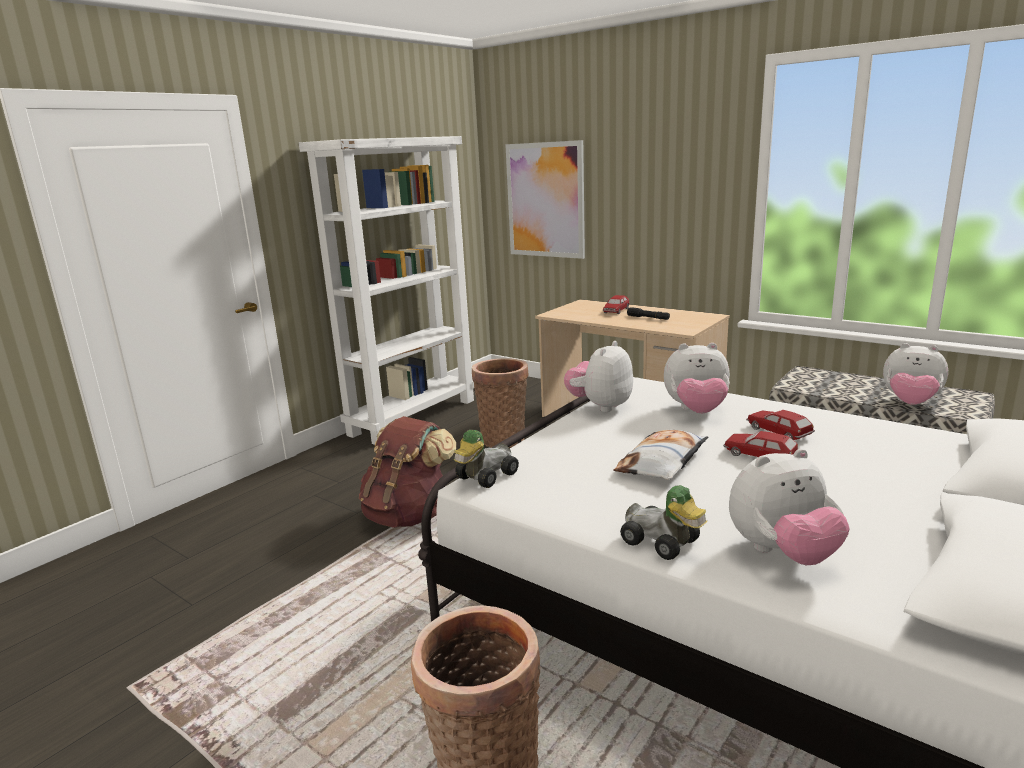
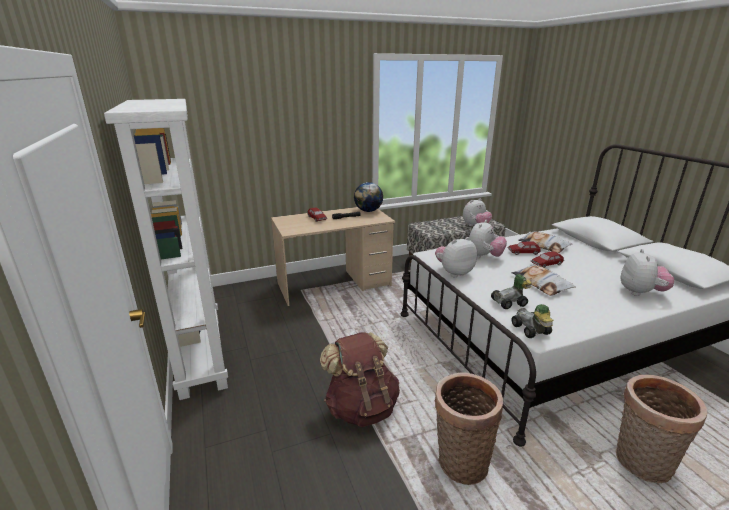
camera: 60 degrees left, 5 degrees up
basket [472,358,529,448] -> basket moved to [435,373,503,485]
picture [505,140,585,259] -> none
plush toy [564,341,633,412] -> plush toy turned 90 degrees clockwise [435,237,477,277]
toy car [620,485,707,560] -> toy car moved to [491,274,532,309]
none -> globe [354,182,383,212]
none -> pillow [518,231,572,253]

